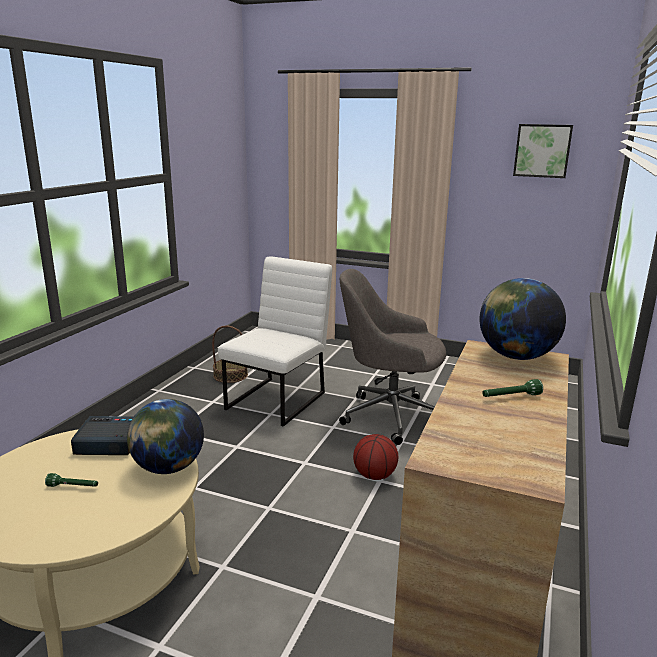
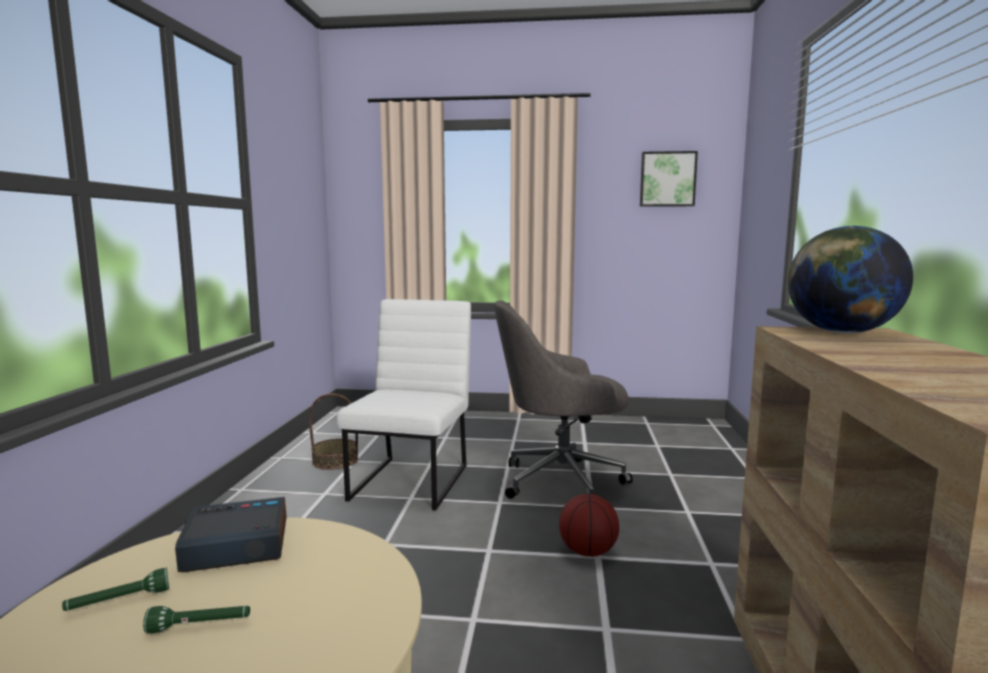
camera: 15 degrees left, 10 degrees down
globe [127,399,204,474] -> none
green flashlight [482,379,543,397] -> green flashlight moved to [62,568,169,611]

